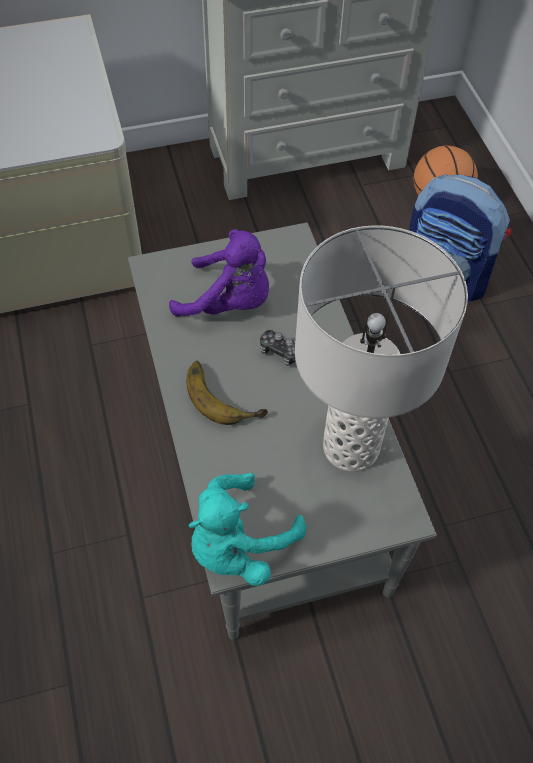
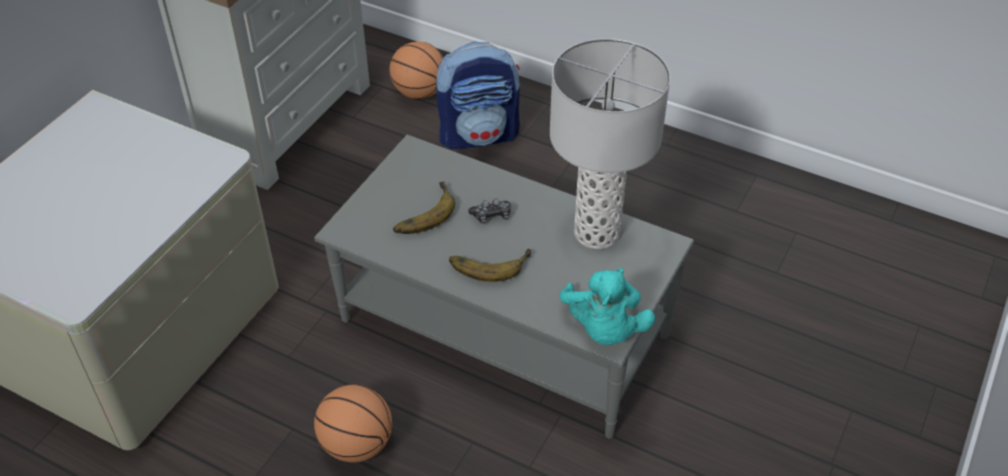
camera: 45 degrees left, 10 degrees down
purple plush toy [169,229,269,316] -> banana [393,182,455,234]
none -> basketball [314,385,392,462]

